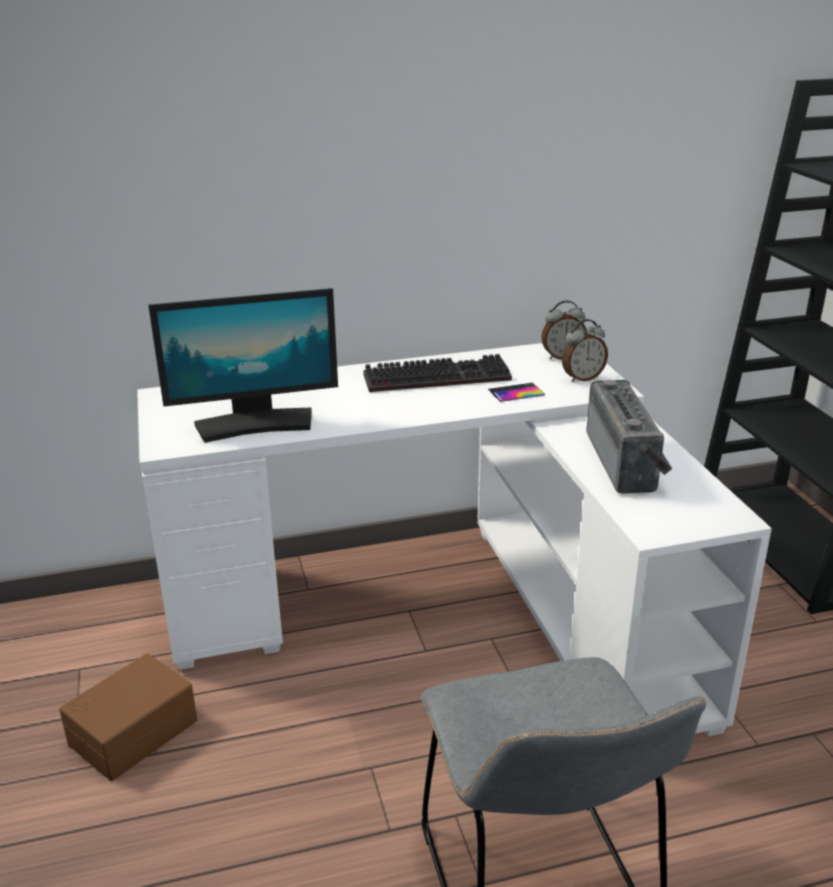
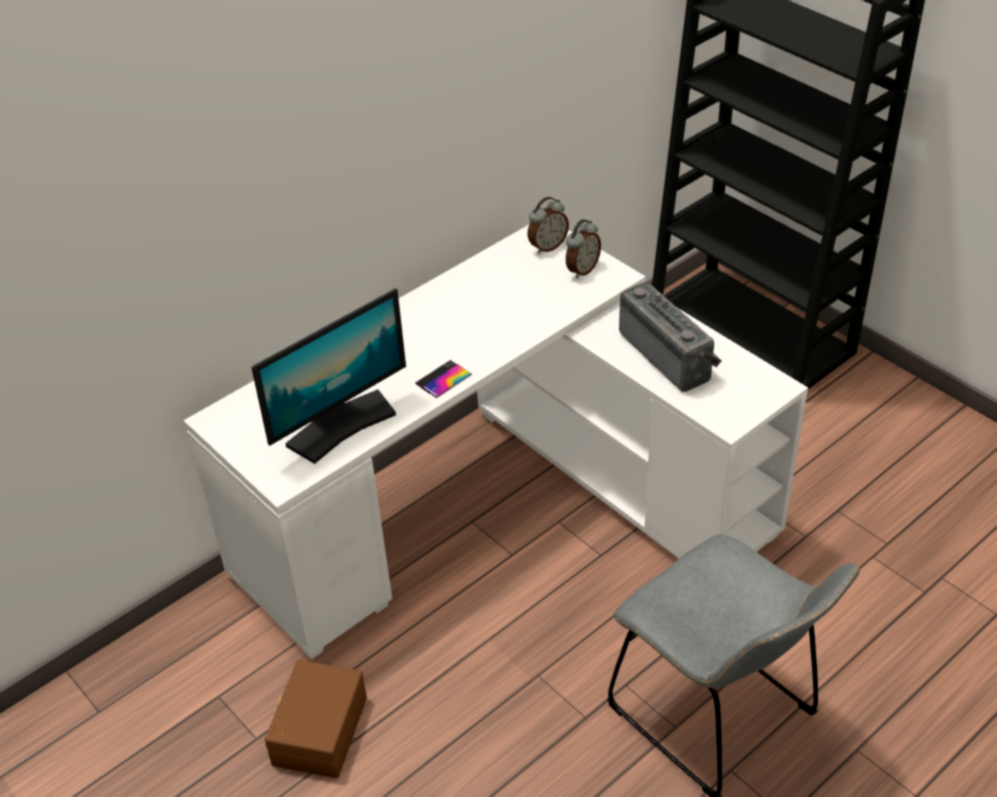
camera: 25 degrees left, 15 degrees up
keyboard [363,354,512,392] -> none
phone [488,383,545,402] -> phone moved to [415,360,472,398]

